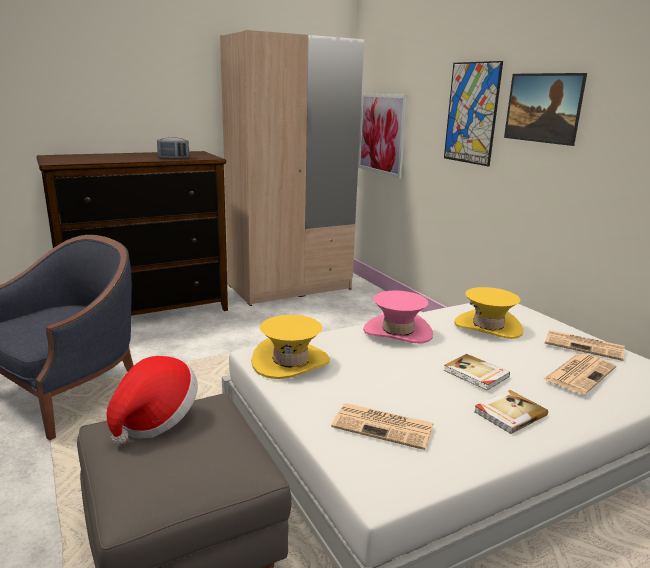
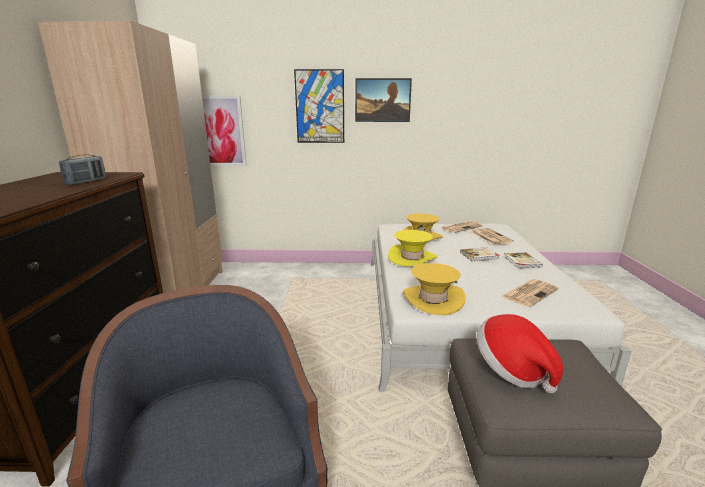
camera: 60 degrees left, 0 degrees up
pink hat [363,291,433,344] -> yellow hat [388,230,437,266]

